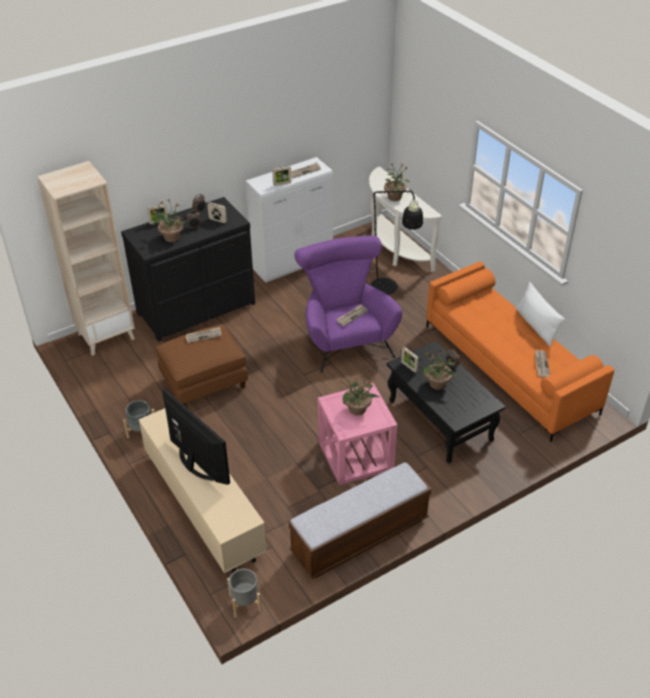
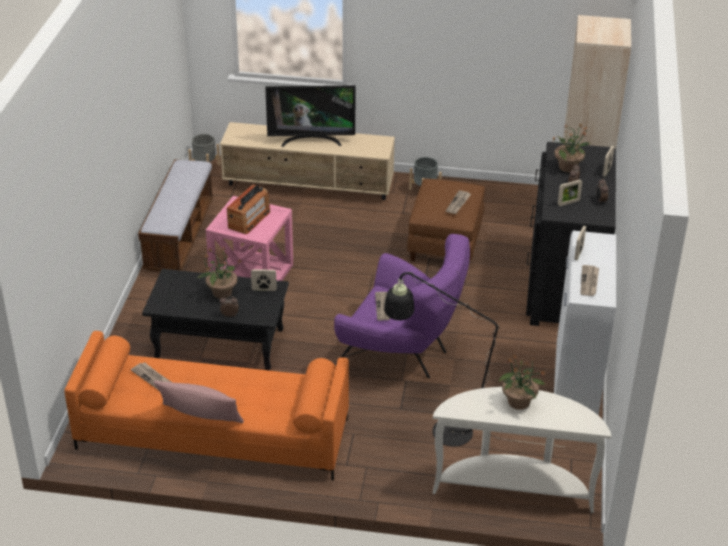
camera: 130 degrees right, 5 degrees down
potted plant [340,373,380,415] -> radio [227,184,271,234]
white pillow [516,282,565,346] -> pink pillow [154,381,244,423]

